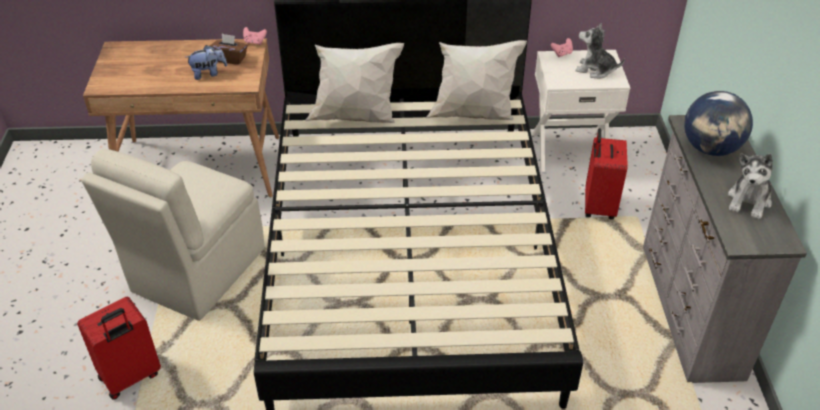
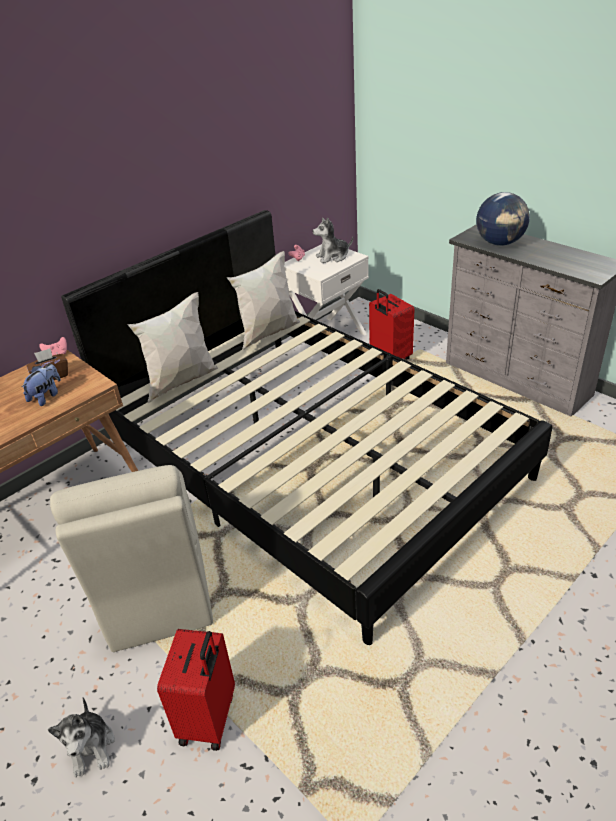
camera: 40 degrees left, 5 degrees down
plush toy [728,153,772,219] -> plush toy moved to [48,697,115,777]

